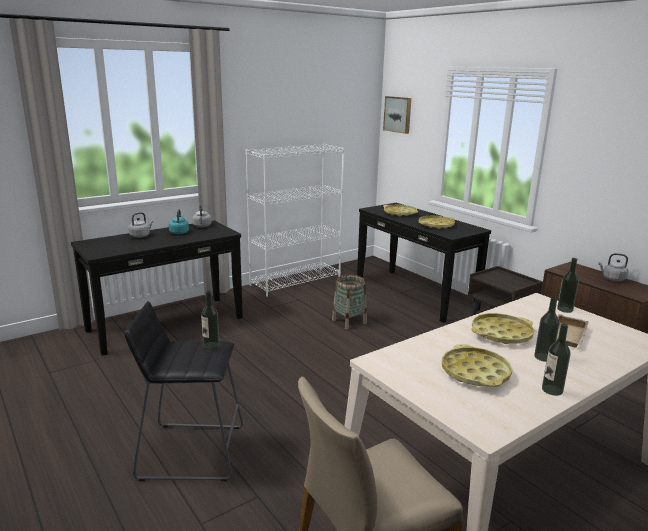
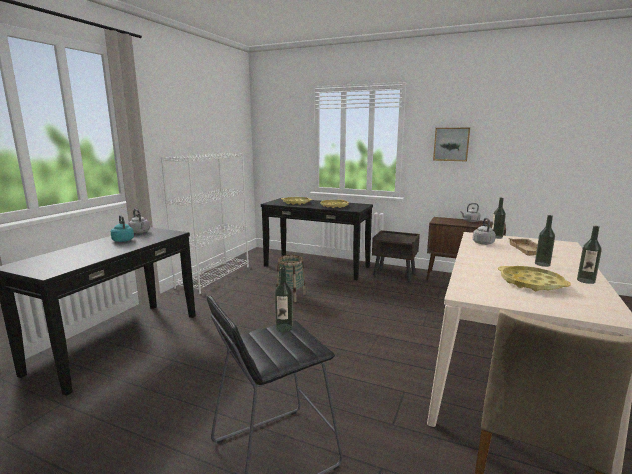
camera: 30 degrees left, 5 degrees down
grey kettle [128,212,153,238] -> grey kettle moved to [473,218,496,245]
picture [383,96,411,134] -> picture moved to [433,128,470,161]
yellow tray [471,313,534,344] -> none

